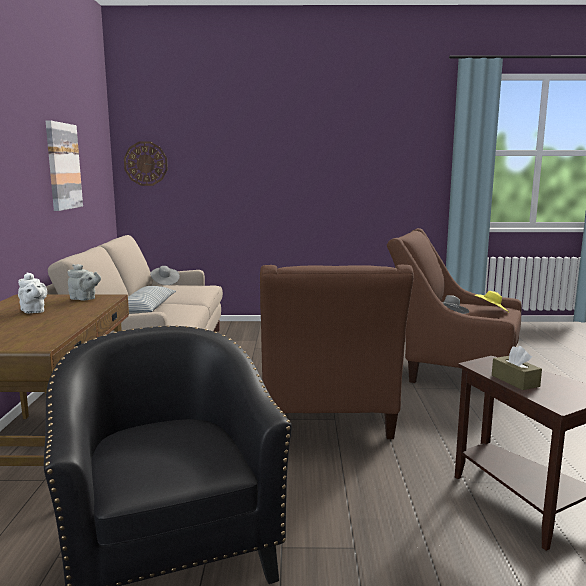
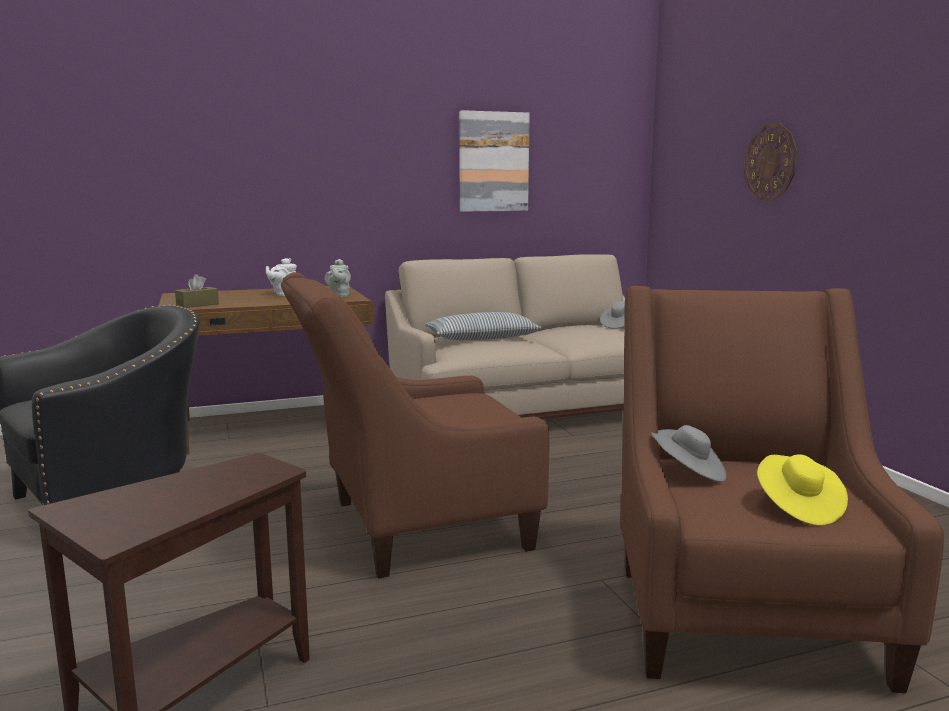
camera: 70 degrees right, 0 degrees up
wall clock [124,141,168,186] -> wall clock moved to [744,123,797,200]
brown tissue box [492,346,542,390] -> brown tissue box moved to [175,274,219,308]

